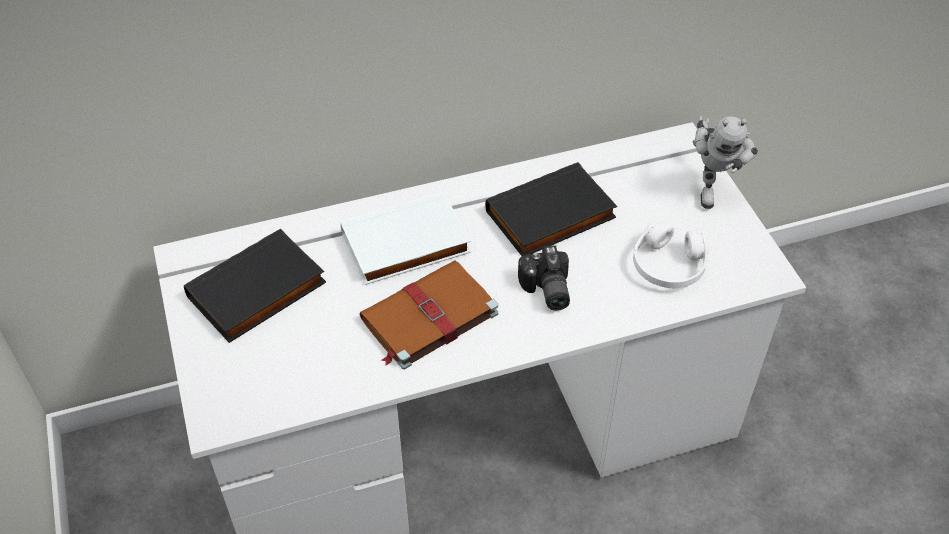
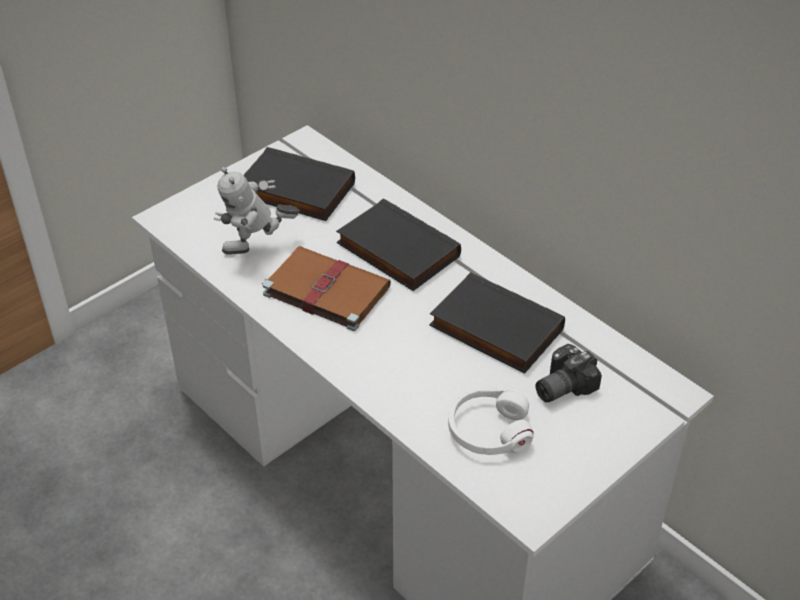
camera: 65 degrees right, 5 degrees down
white book [340,192,471,285] -> black book [336,198,461,291]
camera [518,246,570,311] -> camera moved to [535,344,602,403]
toy robot [693,116,759,209] -> toy robot moved to [214,167,300,255]

